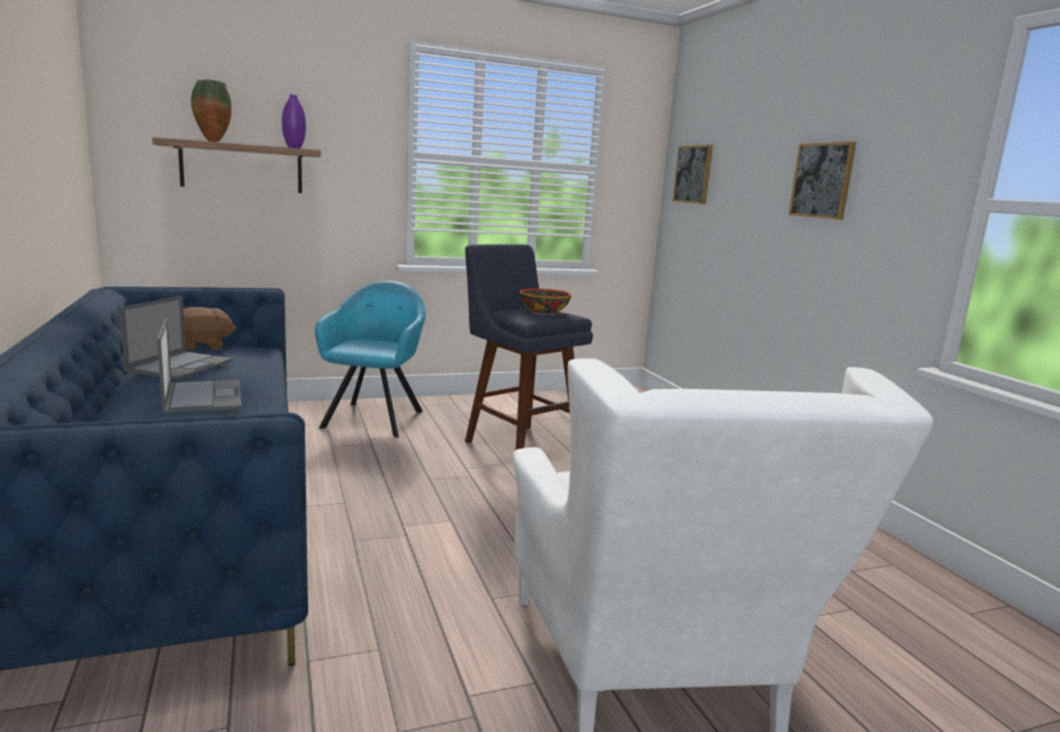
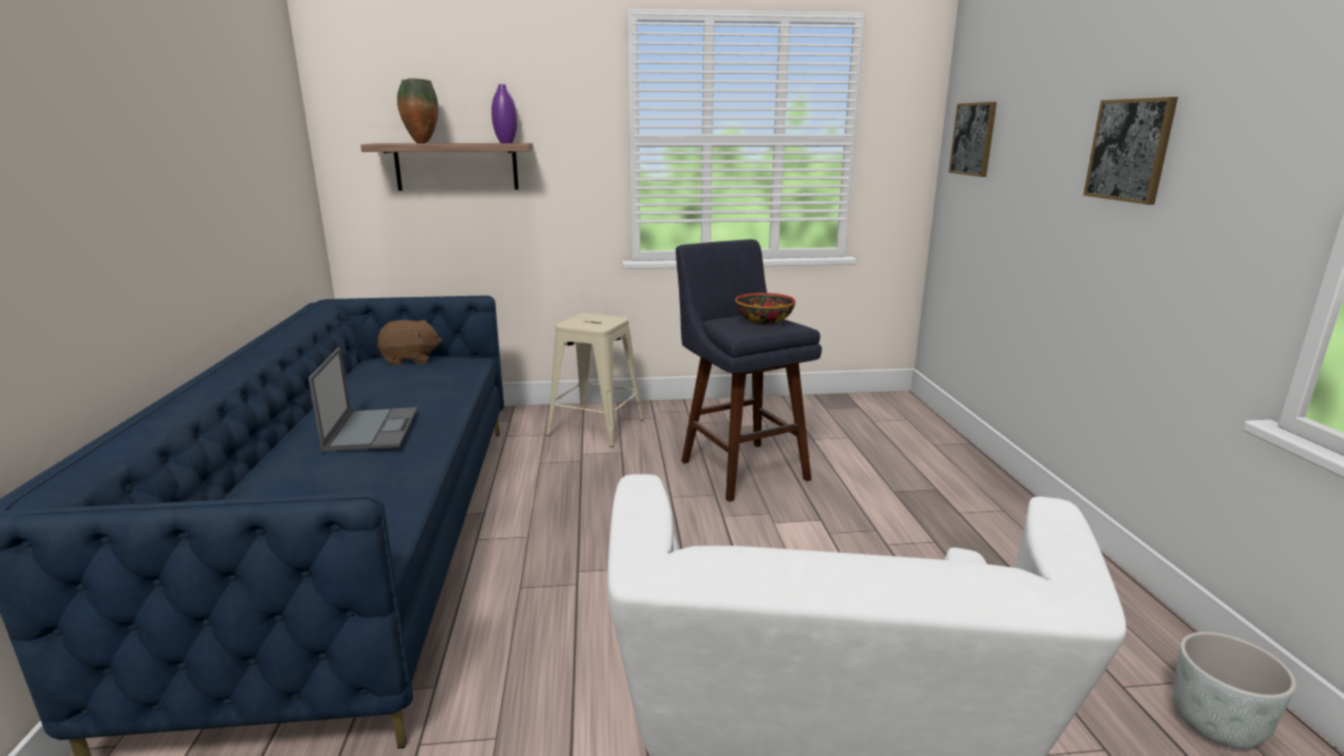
camera: 15 degrees right, 5 degrees up
laptop [119,296,233,380] -> none
turquoise armchair [315,281,426,438] -> beige stool [546,313,644,447]
none -> grey planter [1173,632,1297,749]

